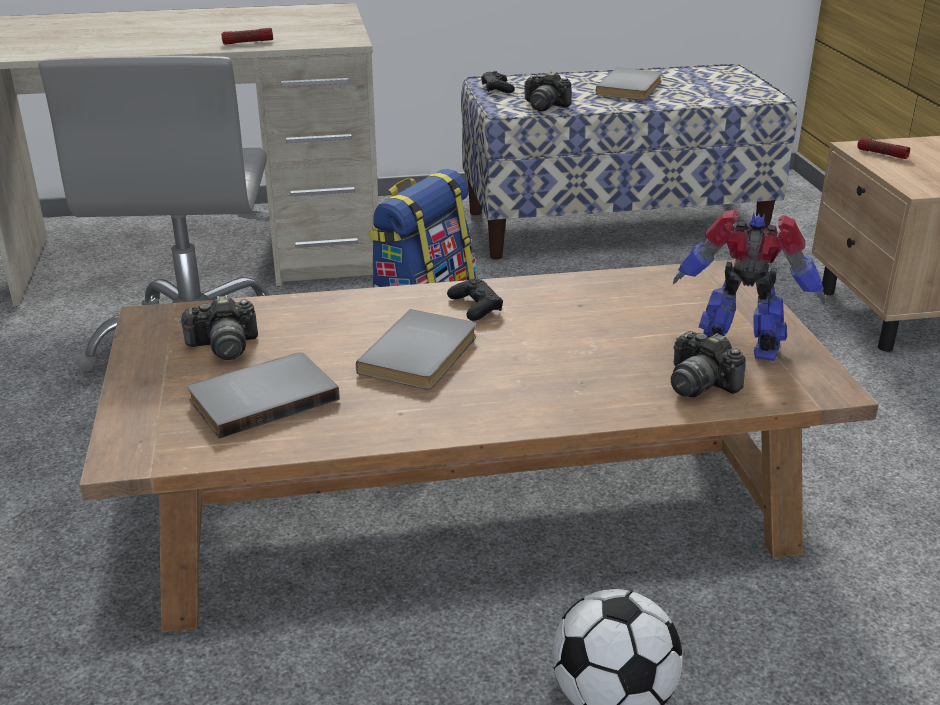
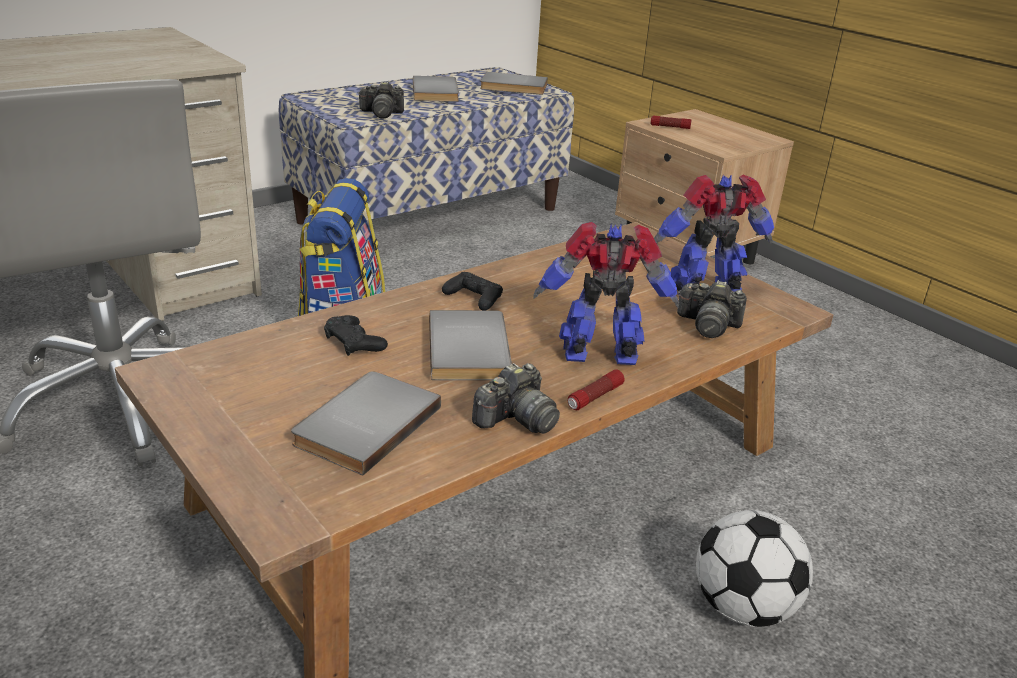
camera: 30 degrees left, 0 degrees up
camera [179,295,258,360] -> camera moved to [472,363,560,434]
flashlight [221,28,273,45] -> flashlight moved to [568,369,625,410]
black game controller [481,71,515,93] -> black game controller moved to [324,315,388,356]
none -> grey book [480,72,548,95]
none -> toy robot [533,222,679,365]

